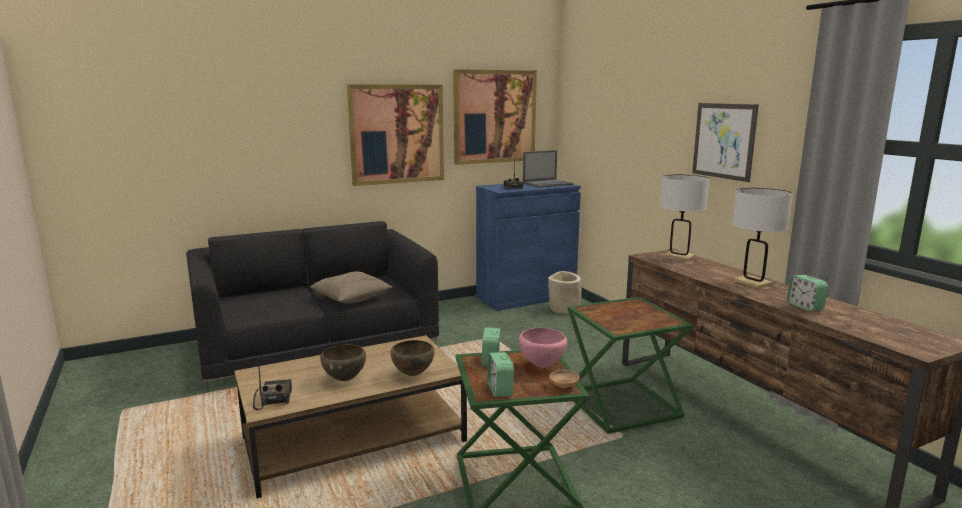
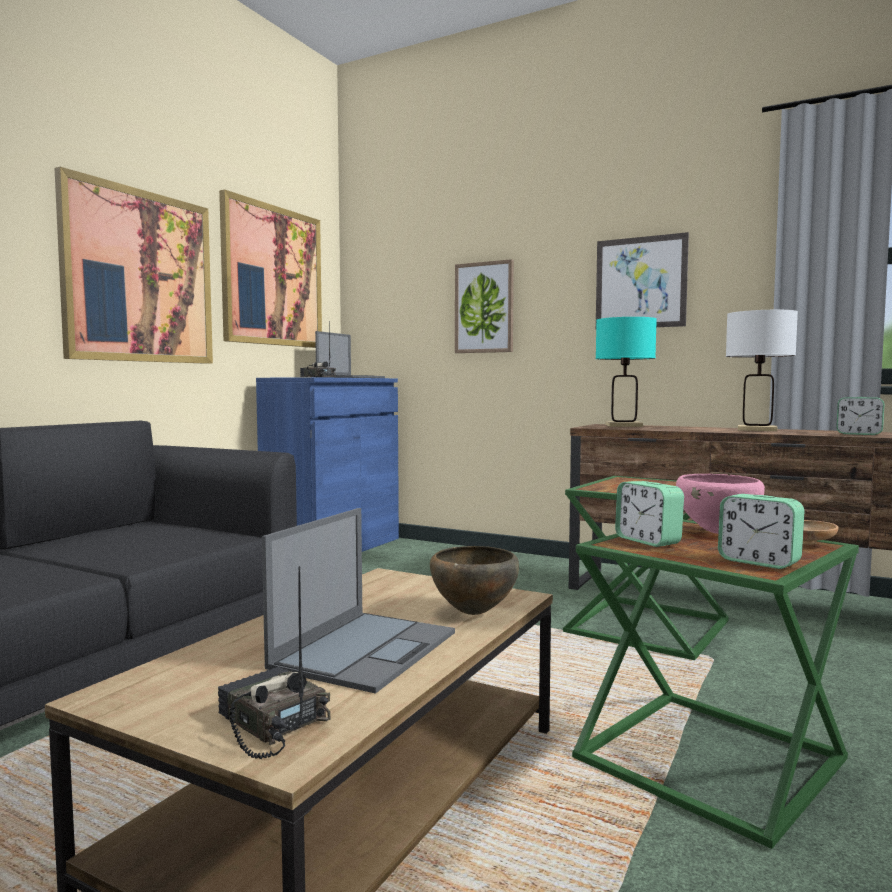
camera: 35 degrees left, 10 degrees down
beige pillow [310,271,393,304] -> none
brown bowl [320,344,366,381] -> laptop [262,508,455,694]
beige planter [548,271,582,314] -> none
white table lamp [660,174,709,261] -> turquoise table lamp [596,317,657,427]
none -> picture [455,259,514,353]

